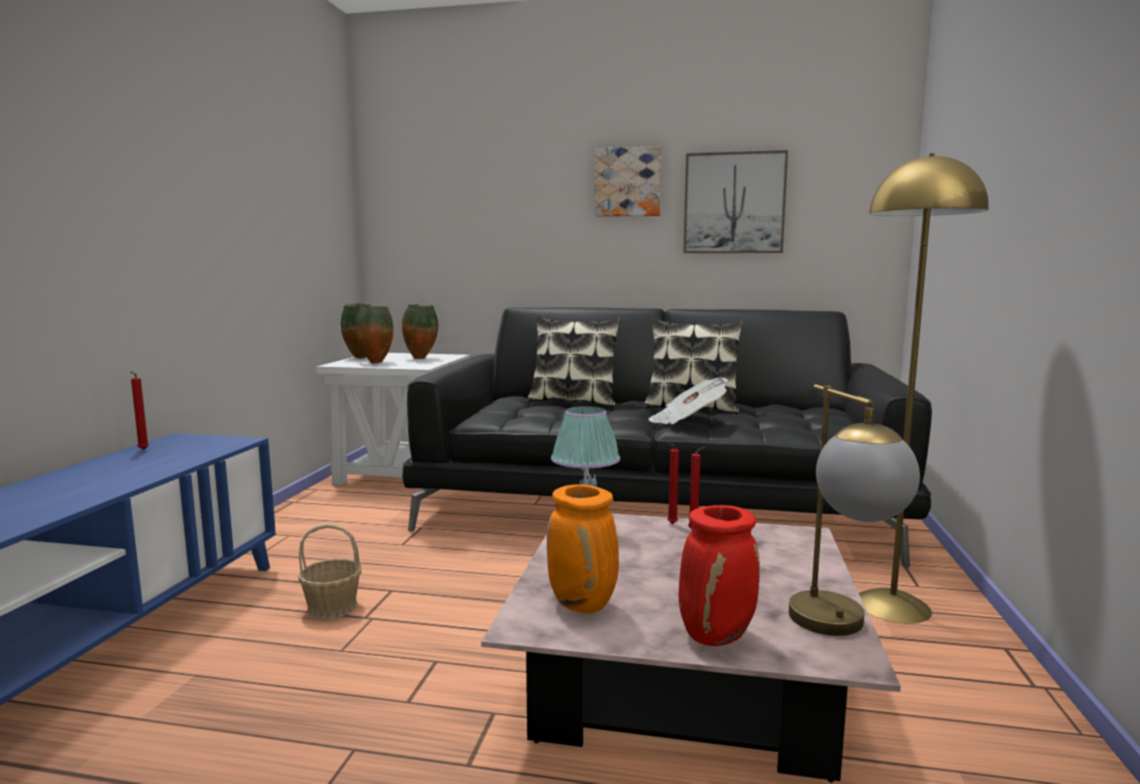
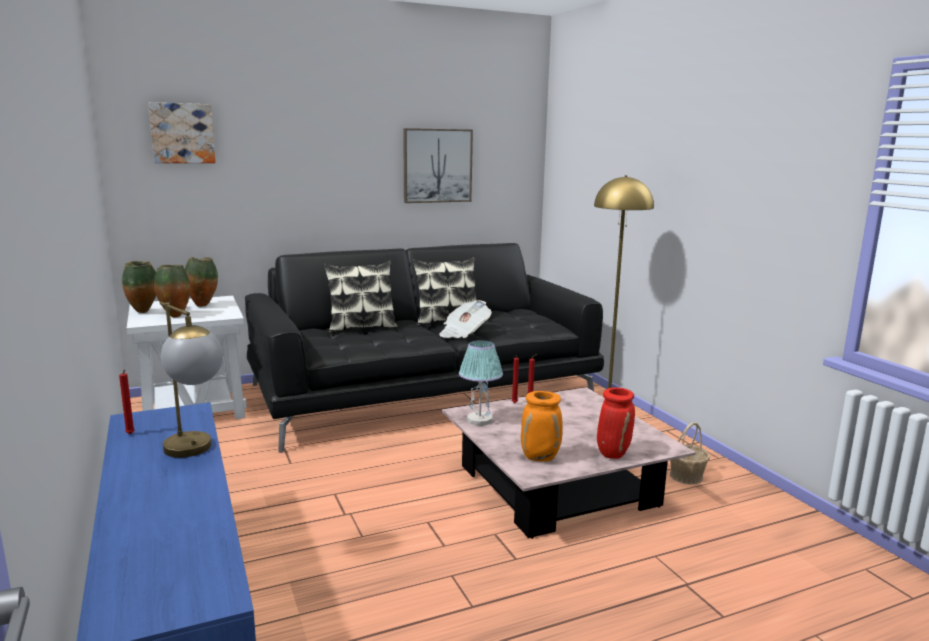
camera: 35 degrees left, 5 degrees up
basket [298,524,361,620] -> basket moved to [670,422,710,484]
picture [594,146,662,217] -> picture moved to [148,102,216,163]
table lamp [789,384,920,636] -> table lamp moved to [160,302,223,458]

